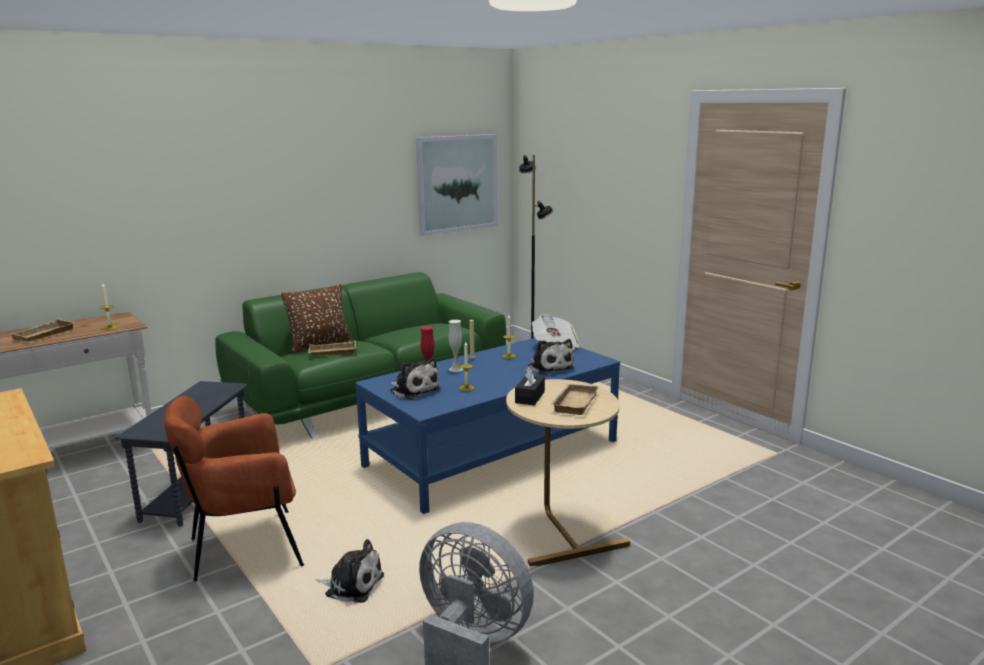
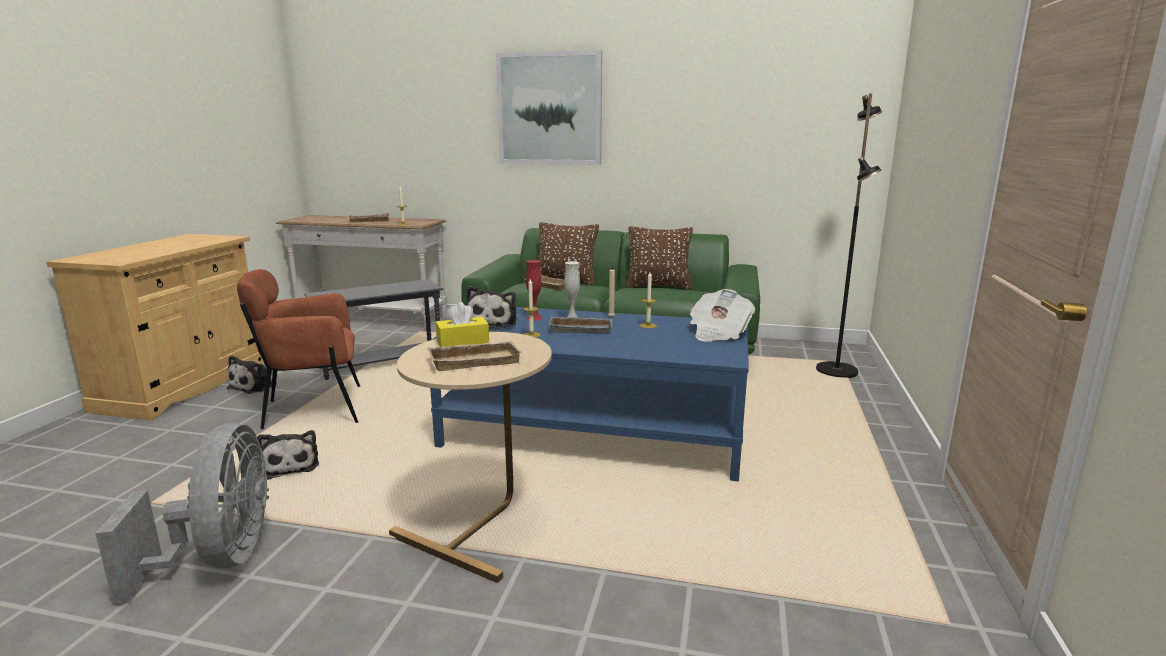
camera: 50 degrees right, 0 degrees up
brown armchair [164,396,304,581] -> brown armchair turned 45 degrees counterclockwise [237,269,360,429]
picture [416,134,498,236] -> picture moved to [496,50,602,165]
black tissue box [515,367,545,405] -> yellow tissue box [436,302,489,347]
plush toy [528,339,574,375] -> plush toy moved to [227,355,277,394]
none -> grey tray [549,317,612,334]
none -> brown pillow [626,226,693,290]

